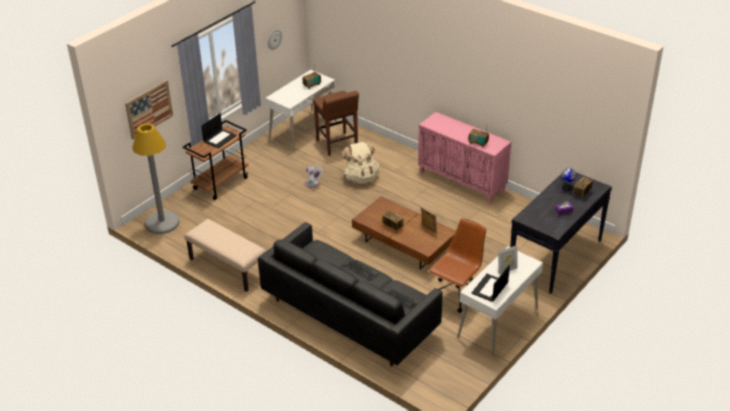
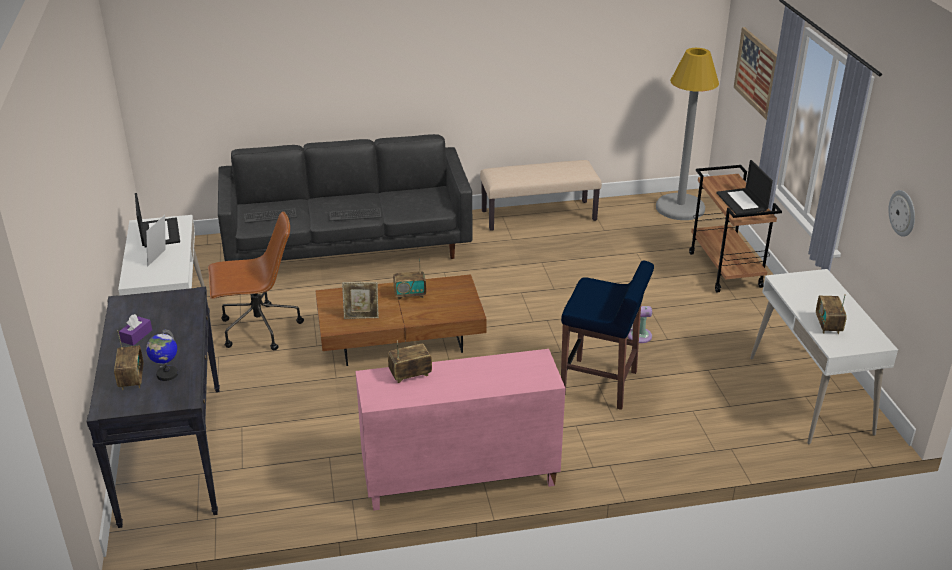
camera: 130 degrees right, 5 degrees down
brown stool [313,91,359,156] -> none
beige backpack [342,142,380,184] -> blue stool [561,260,654,410]
brown office chair [428,218,486,313] -> brown office chair turned 90 degrees counterclockwise [208,211,304,350]

